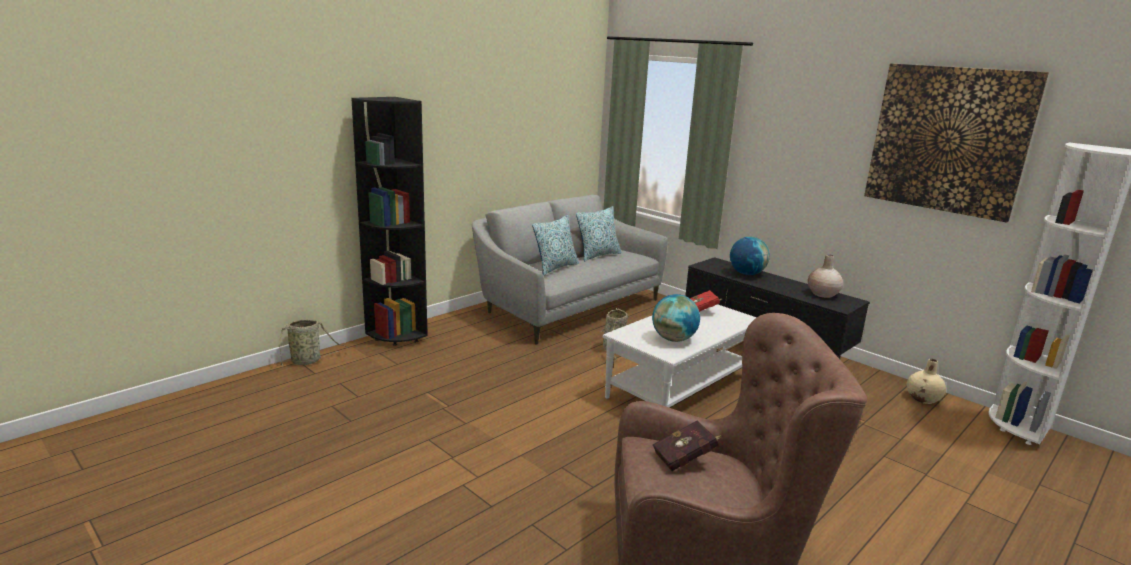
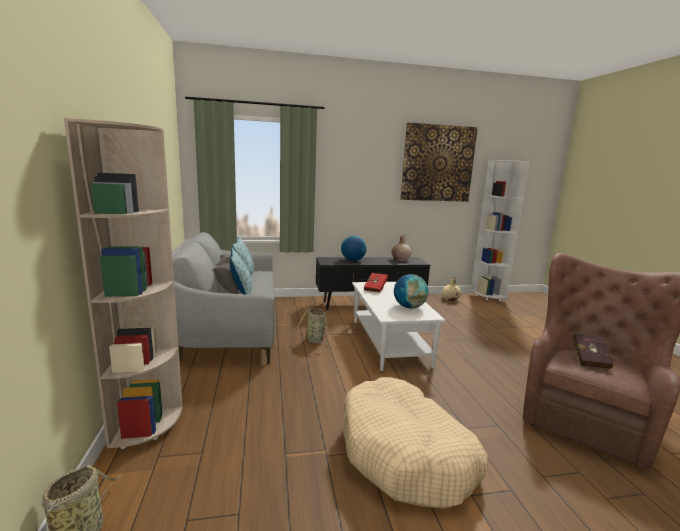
camera: 55 degrees left, 5 degrees down
black bookcase [351,97,428,346] -> beige bookcase [64,118,183,449]
none -> beige dog bed [344,377,488,509]

